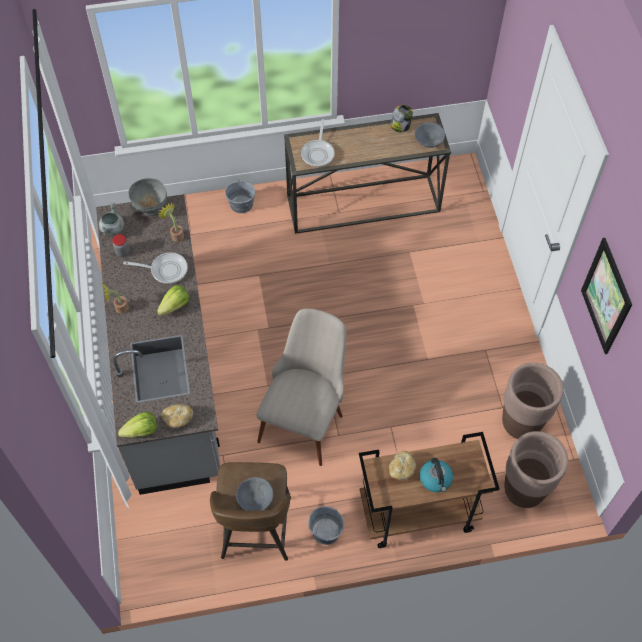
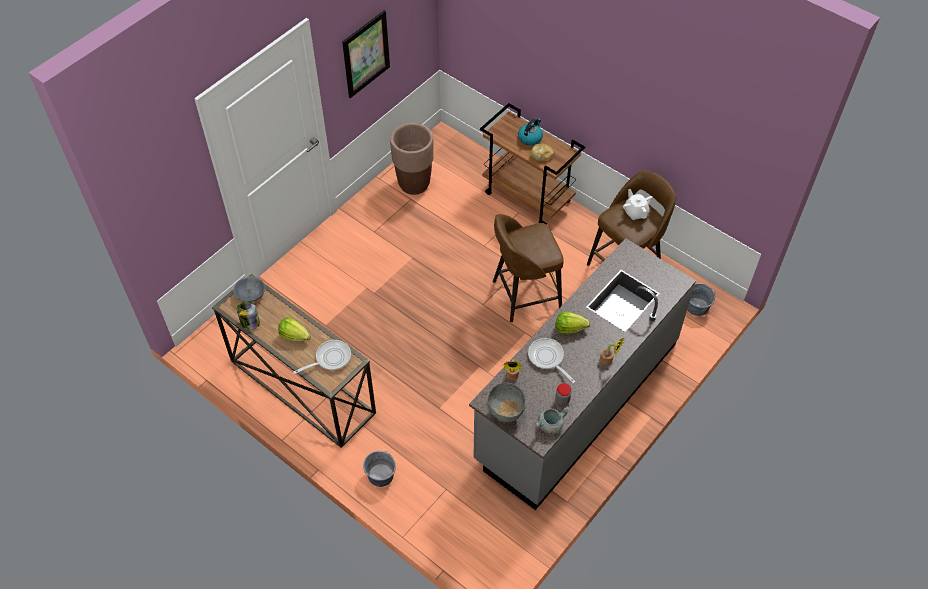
camera: 130 degrees left, 5 degrees down
lettuce [118,412,157,438] -> lettuce moved to [278,317,311,341]
bread [162,404,193,428] -> none
grey bowl [236,477,273,511] -> white teapot [623,189,653,220]
beige chair [257,308,346,466] -> brown stool [493,214,564,322]
grey bucket [308,506,344,545] -> grey bucket moved to [687,283,715,316]
brown planter [504,431,568,508] -> none

